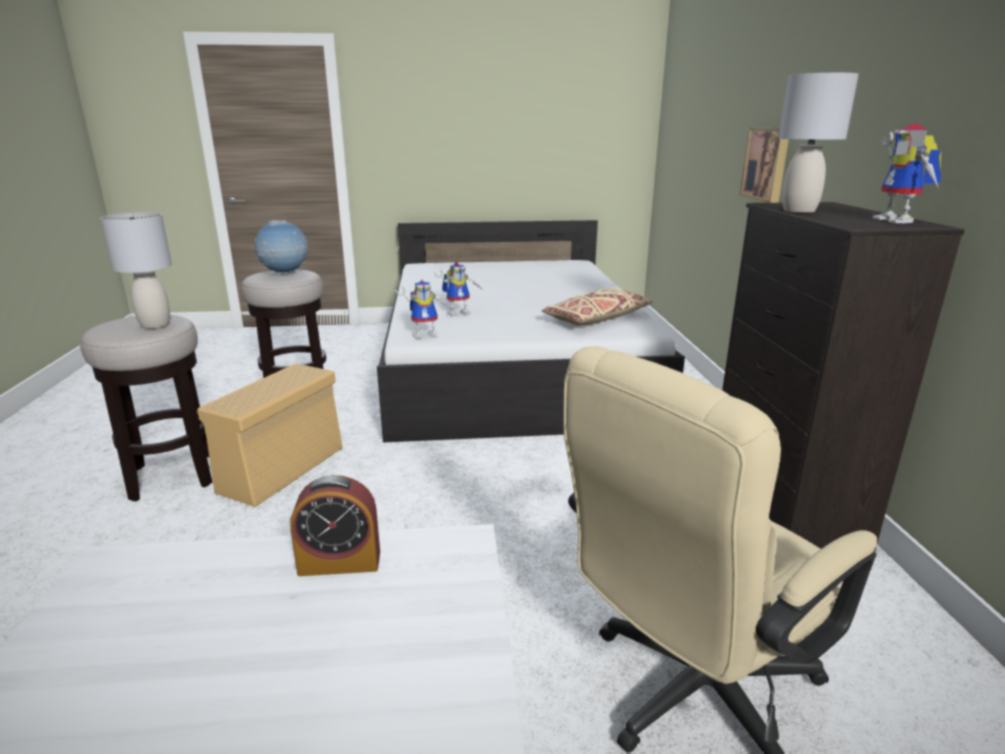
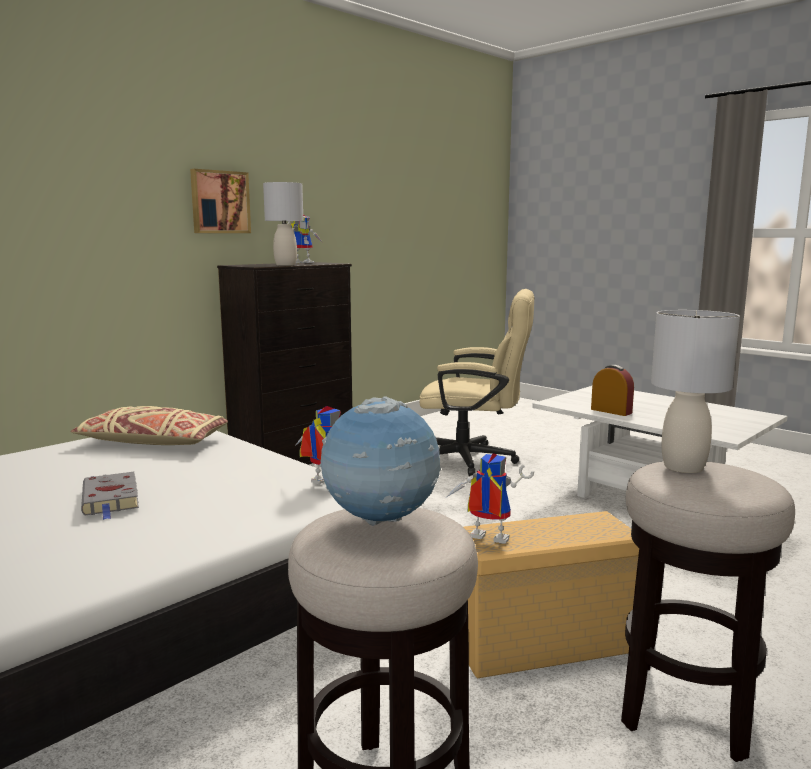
camera: 130 degrees left, 10 degrees down
toy robot [434,262,483,316] -> toy robot moved to [445,453,534,544]
picture [739,128,789,203] -> picture moved to [190,169,251,233]
none -> grey book [81,472,139,520]

